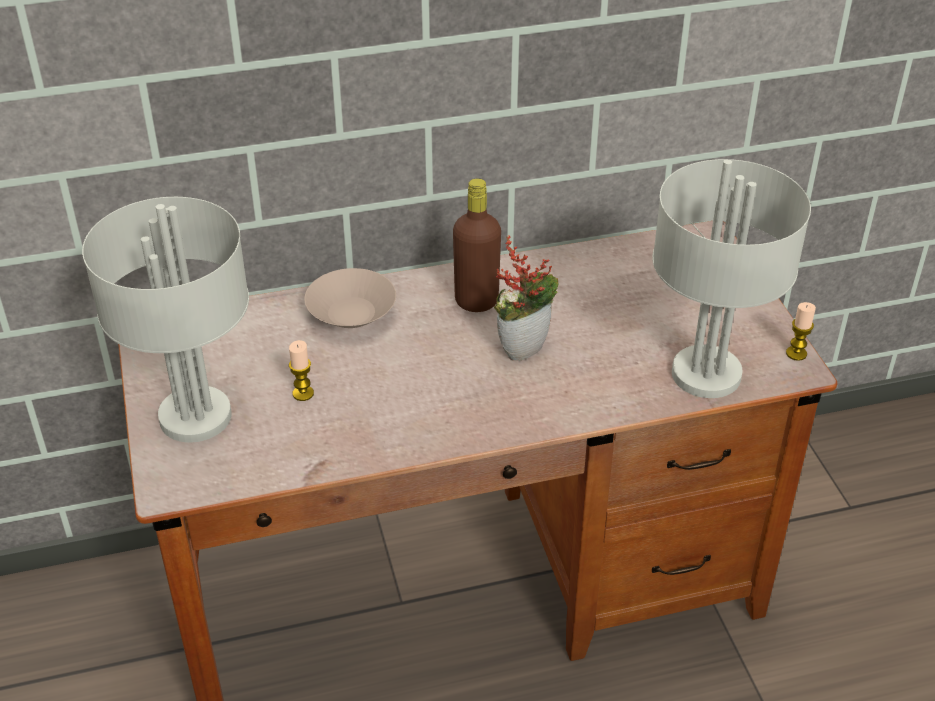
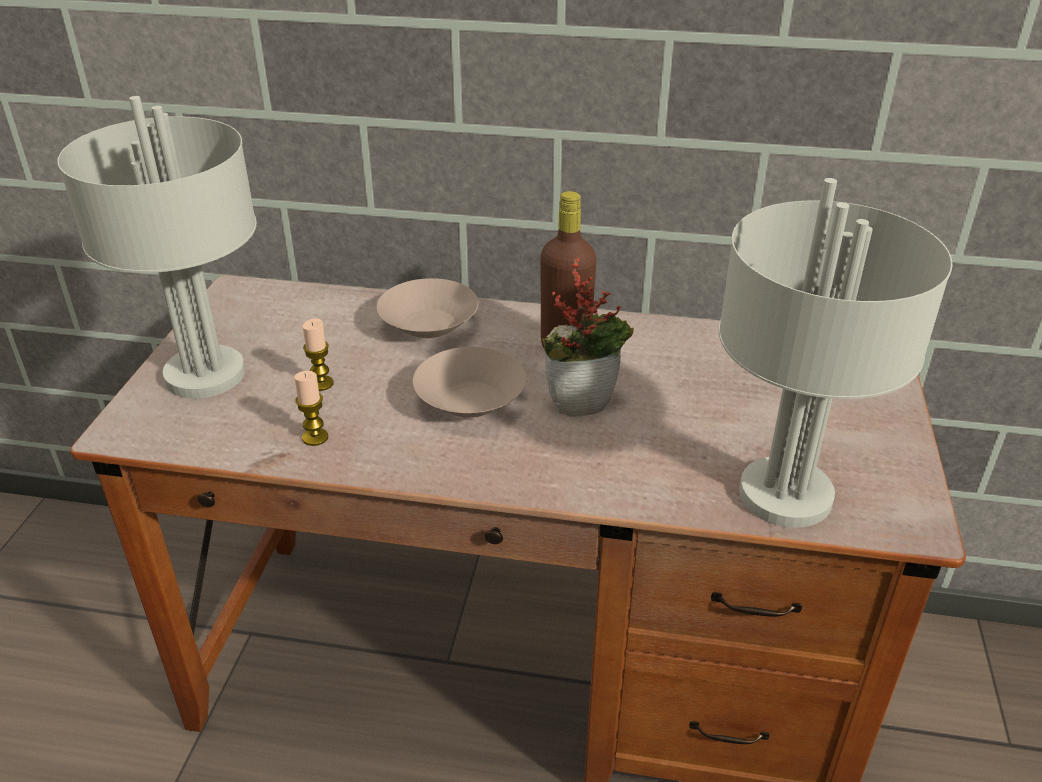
camera: 25 degrees right, 5 degrees down
candle [786,302,816,361] -> candle moved to [294,371,328,446]
none -> beige bowl [413,347,527,417]

